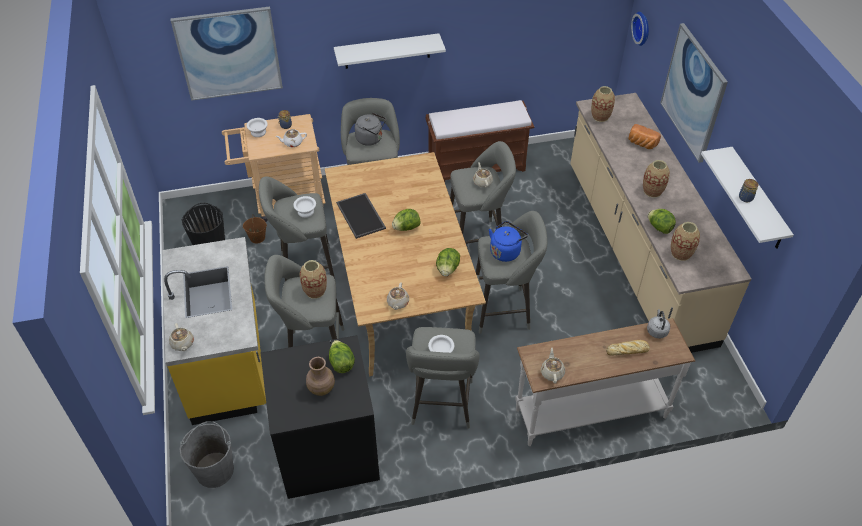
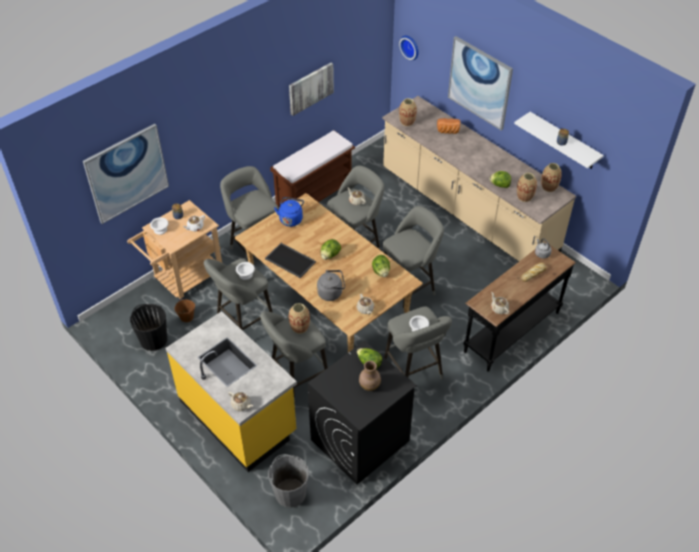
camera: 30 degrees left, 0 degrees up
white shelf [334,33,446,69] -> none
grey kettle [355,113,386,146] -> grey kettle moved to [317,270,345,301]
blue kettle [489,221,528,262] -> blue kettle moved to [274,197,304,227]
white console table [515,318,695,446] -> black console table [463,242,576,372]
vase [643,160,670,198] -> vase moved to [541,163,562,192]
none -> picture [289,63,334,116]

